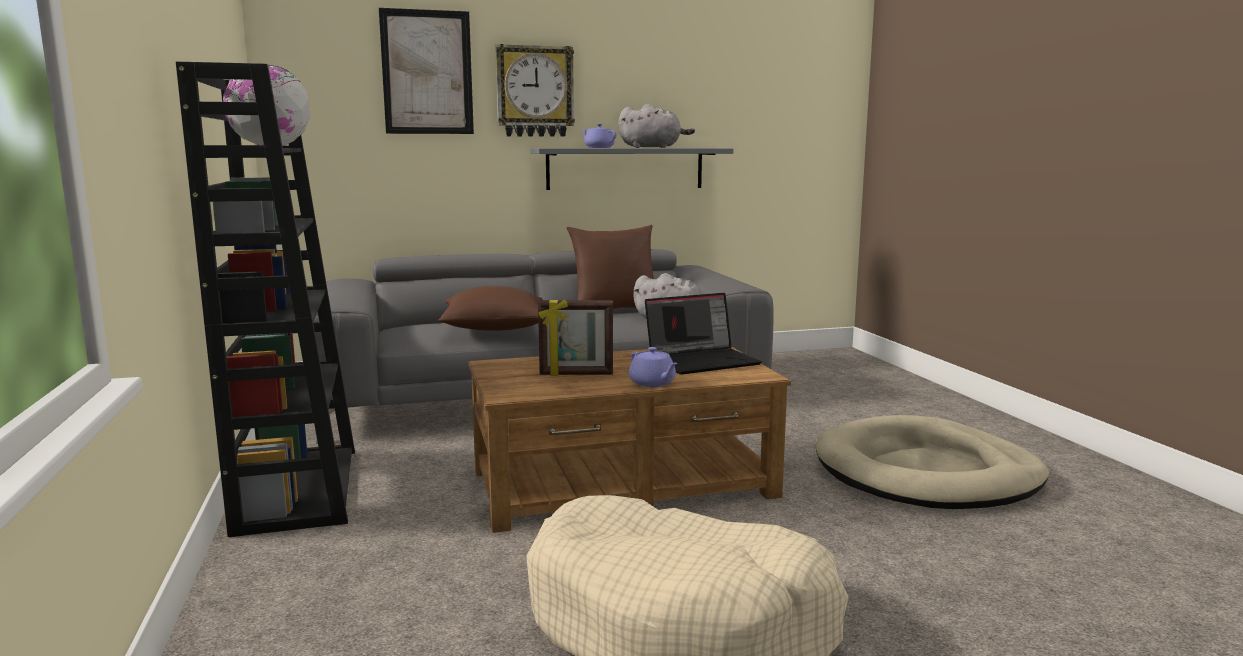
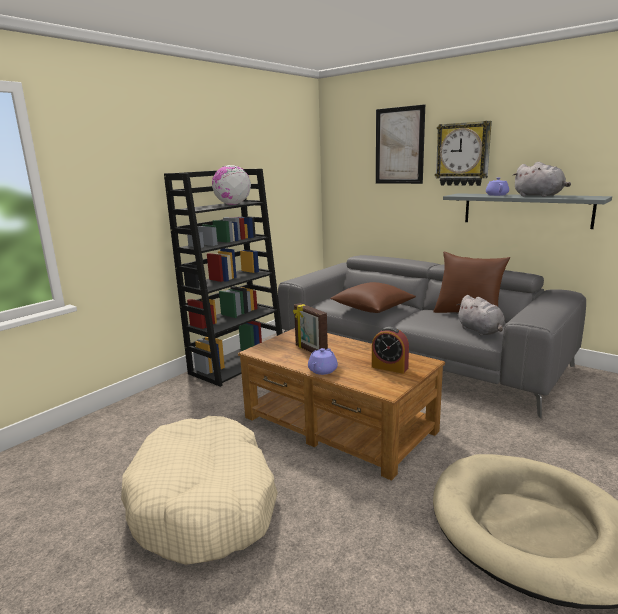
camera: 55 degrees right, 5 degrees up
laptop [645,293,762,375] -> alarm clock [372,327,409,374]

